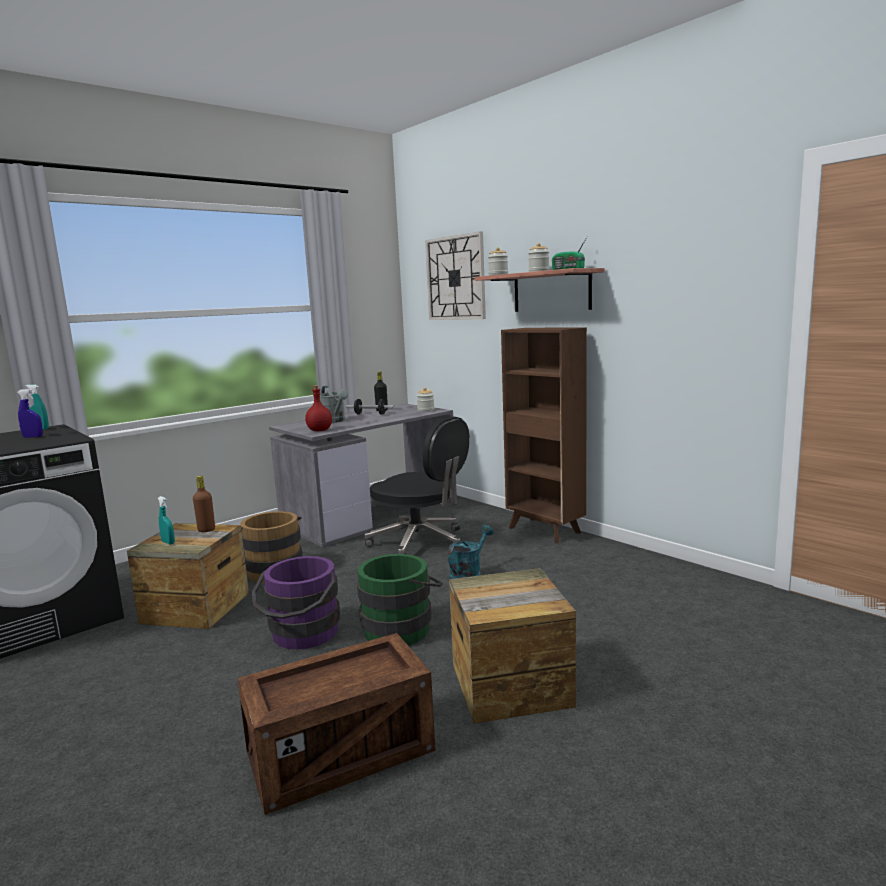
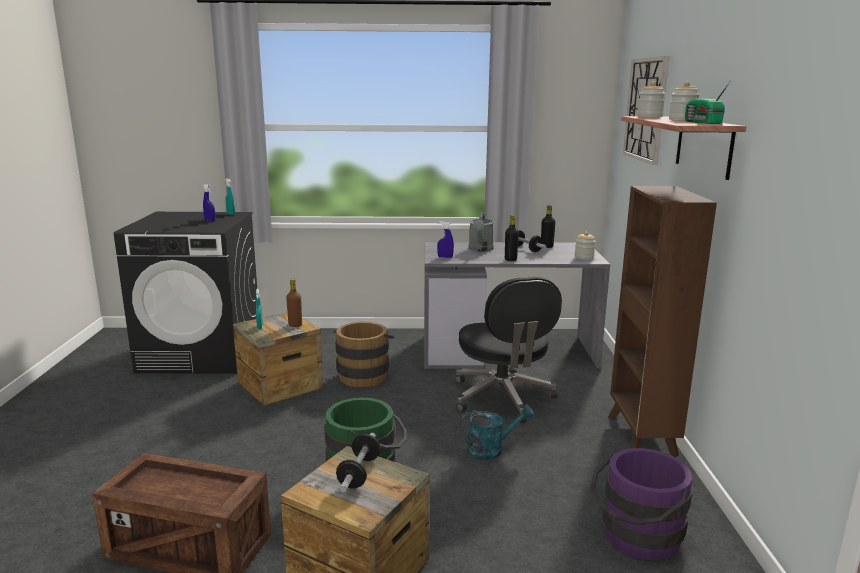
camera: 40 degrees right, 5 degrees up
purple bucket [252,556,340,649] -> purple bucket moved to [590,448,692,560]
red bottle [305,385,332,431] -> blue spray bottle [437,221,454,258]
none -> dumbbell [336,433,380,492]
none -> black bottle [505,215,519,261]

